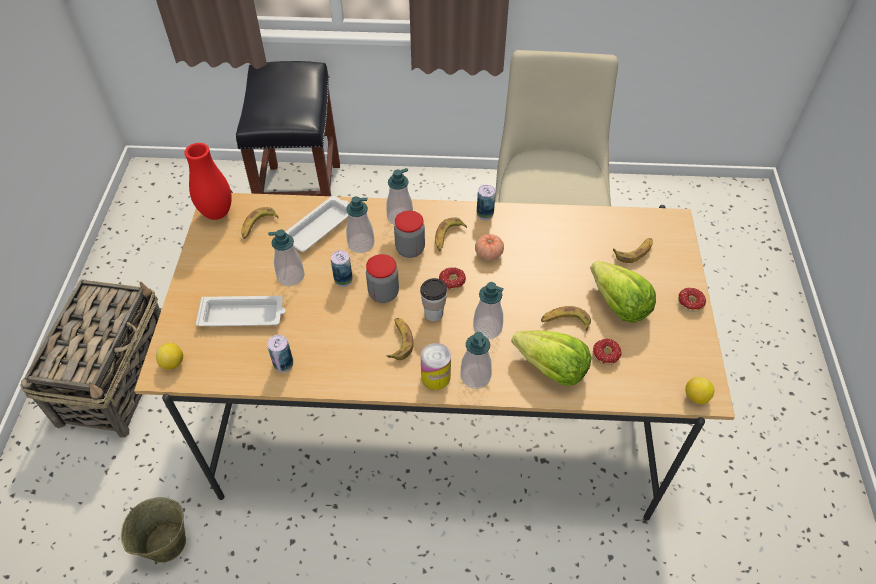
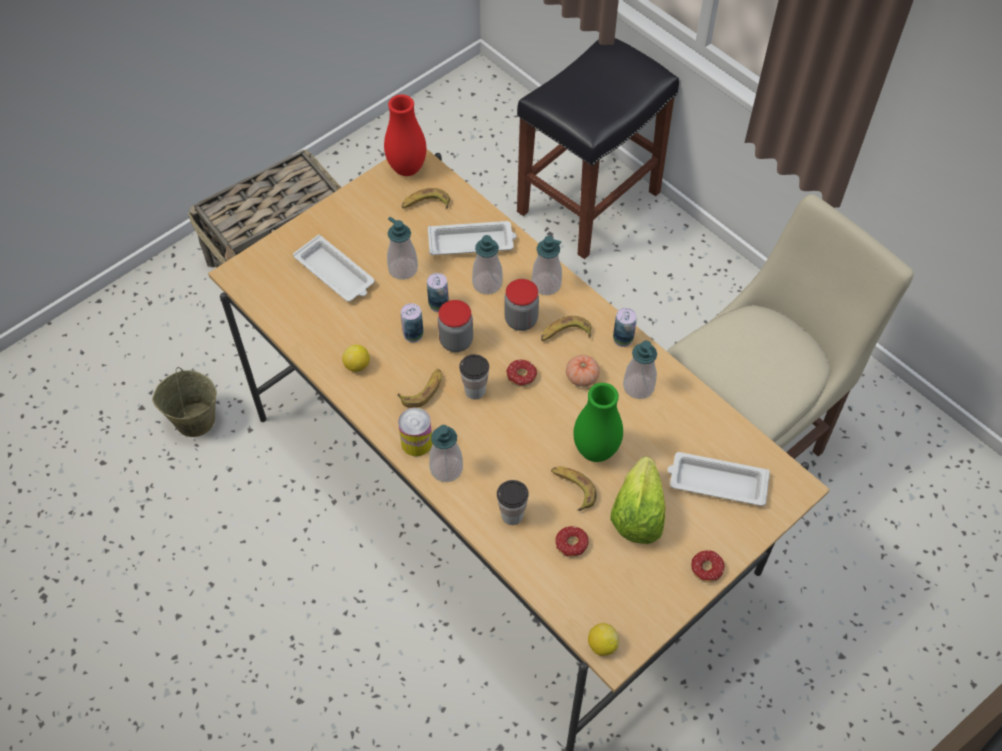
camera: 45 degrees right, 5 degrees up
lemon [156,343,183,369] -> lemon moved to [342,345,370,372]
can [267,335,293,373] -> can moved to [401,303,424,343]
soap dispenser [473,282,504,339] -> soap dispenser moved to [623,341,657,399]
lettuce [511,331,591,386] -> cup [497,480,529,525]
banana [613,238,653,263] -> white tray [668,452,770,506]
none -> green vase [573,383,623,462]

